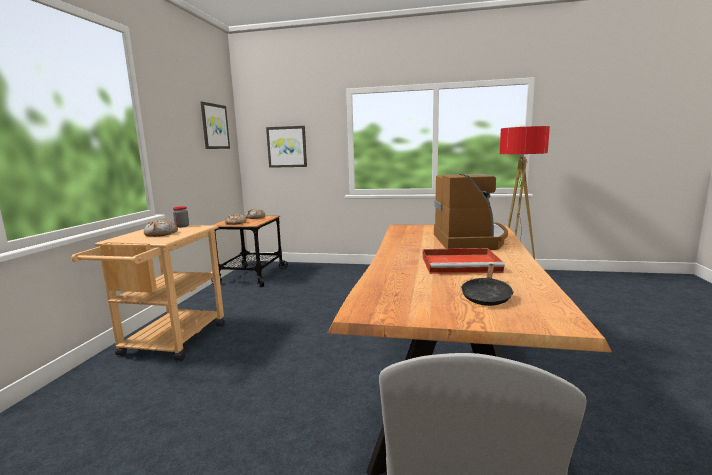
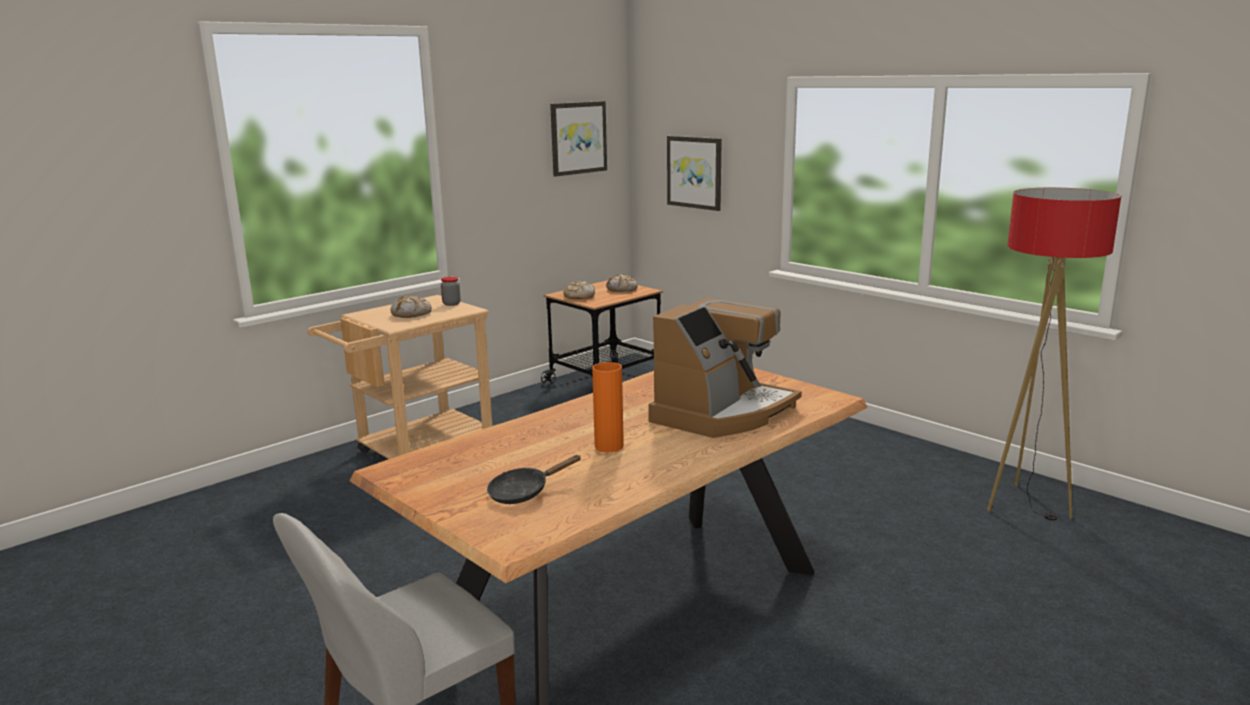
camera: 35 degrees right, 5 degrees up
red tray [423,248,505,274] -> orange vase [592,362,624,452]

